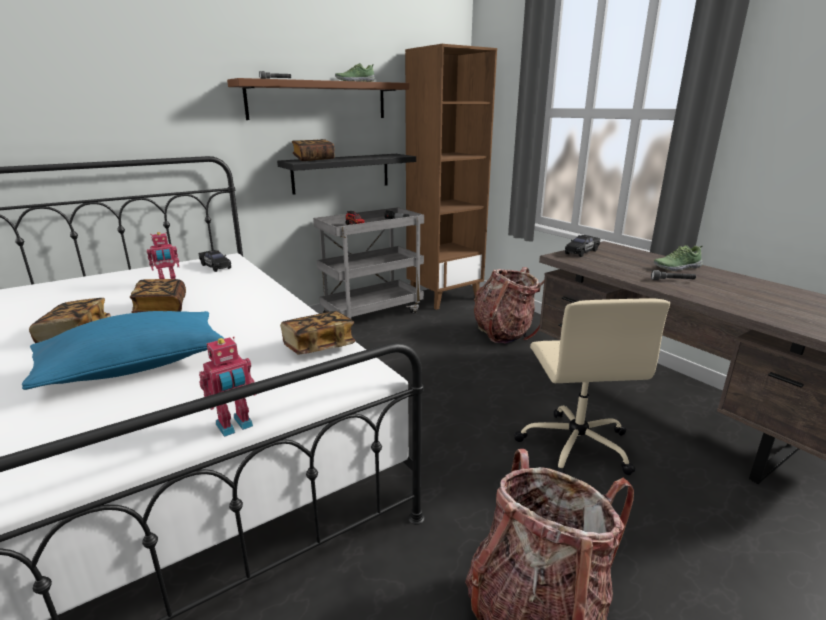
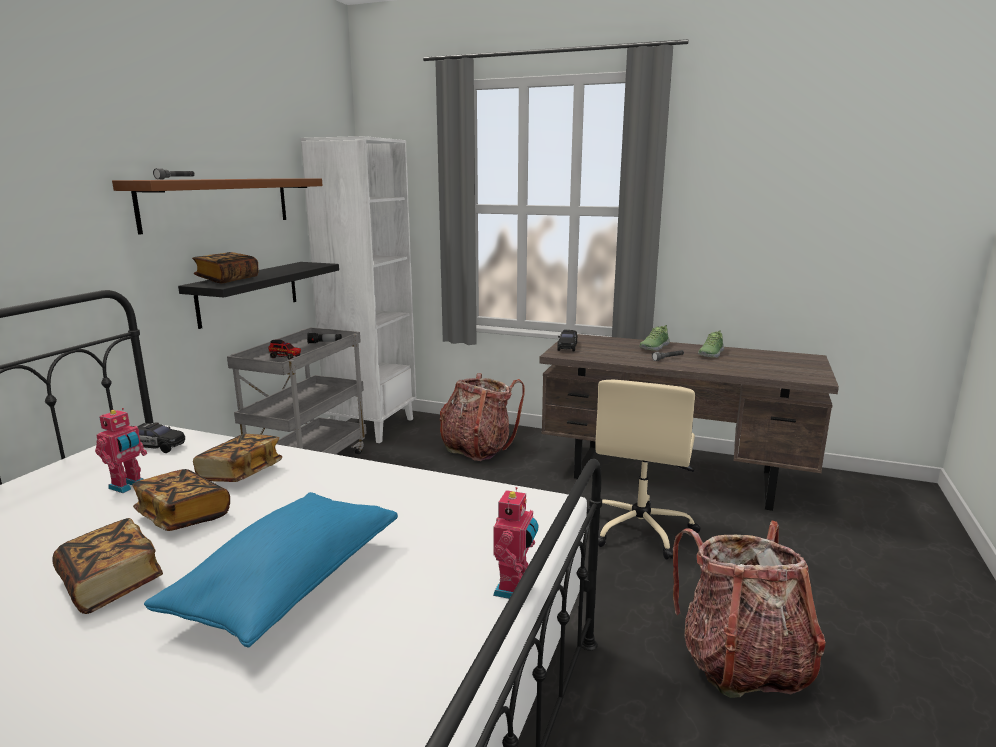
camera: 35 degrees left, 5 degrees down
book [280,311,355,355] -> book moved to [193,434,282,482]
shoe [335,63,375,82] -> shoe moved to [698,330,724,358]
brown bookcase [405,44,497,310] -> white bookcase [301,136,416,443]
beige office chair [514,298,670,475] -> beige office chair turned 60 degrees clockwise [587,379,701,560]

